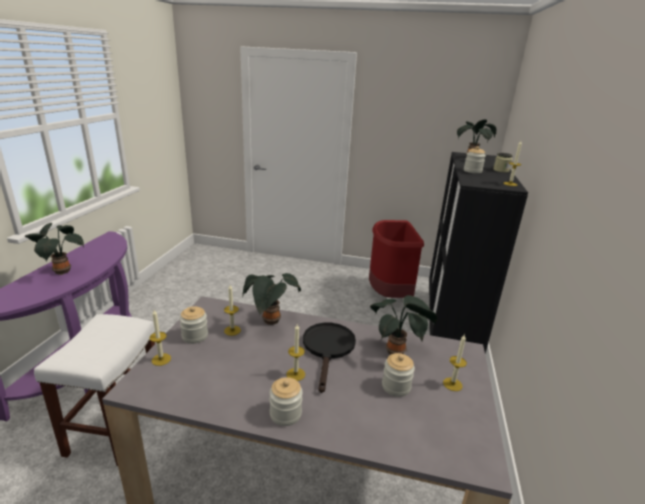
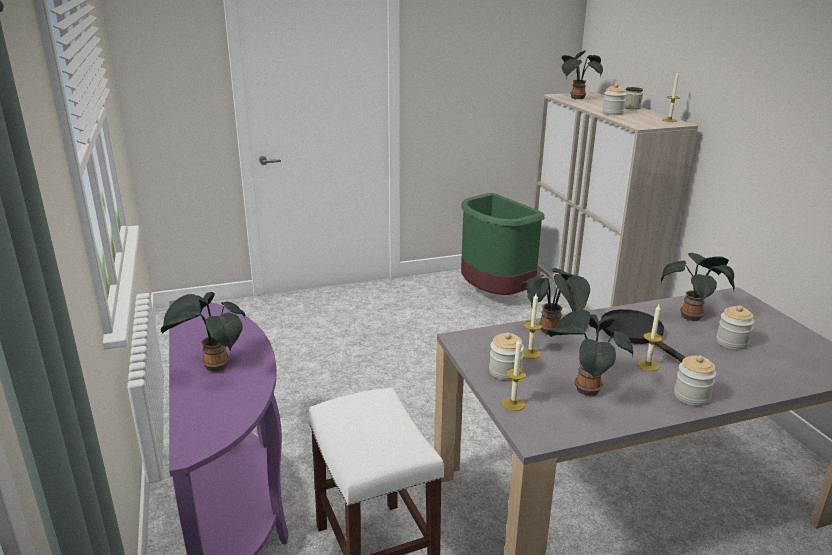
camera: 30 degrees left, 0 degrees up
red trash can [369,220,424,298] -> green trash can [461,193,545,295]
black cabinet [429,152,528,353] -> beige cabinet [533,92,698,310]
candle [443,334,467,391] -> none
none -> potted plant [547,310,633,398]

